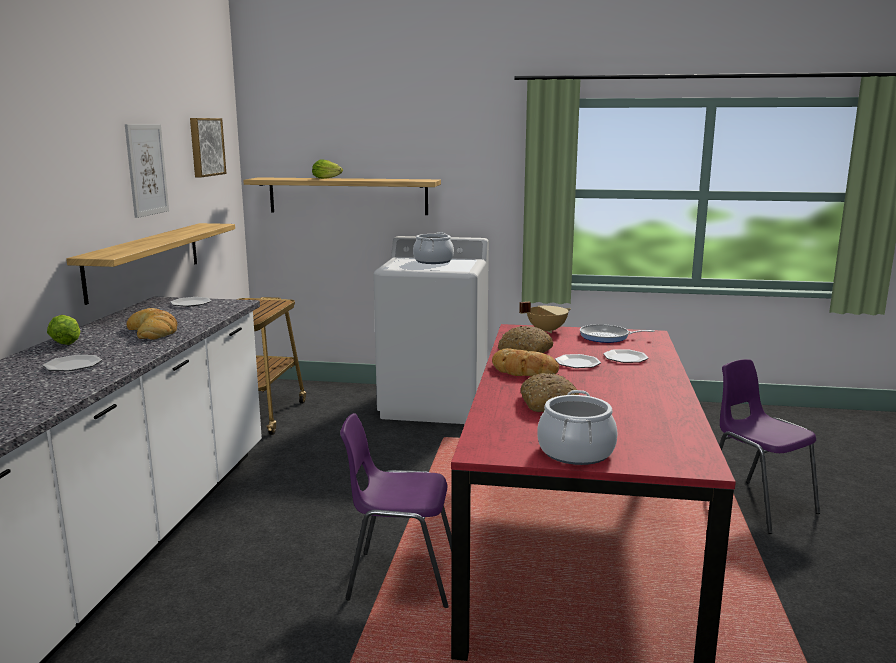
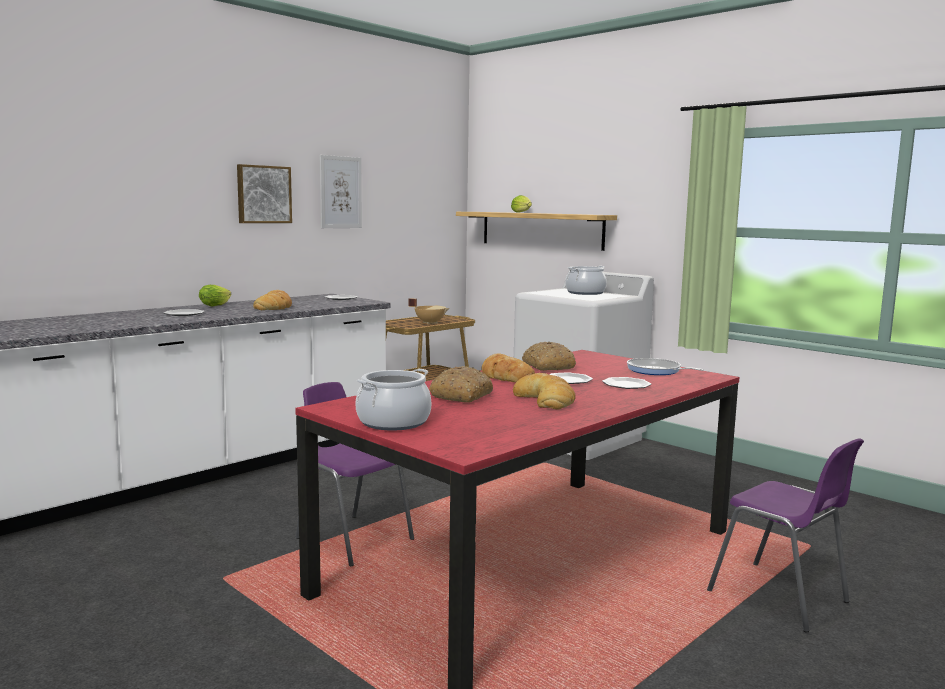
camera: 35 degrees right, 5 degrees down
shelf [66,223,235,305] -> none
picture [190,118,226,177] -> picture moved to [237,164,292,223]
beige cooking pot [519,302,571,333] -> beige cooking pot moved to [408,298,449,324]
purple chair [719,359,820,534] -> purple chair turned 135 degrees clockwise [707,438,864,632]
none -> bread [513,373,576,410]

